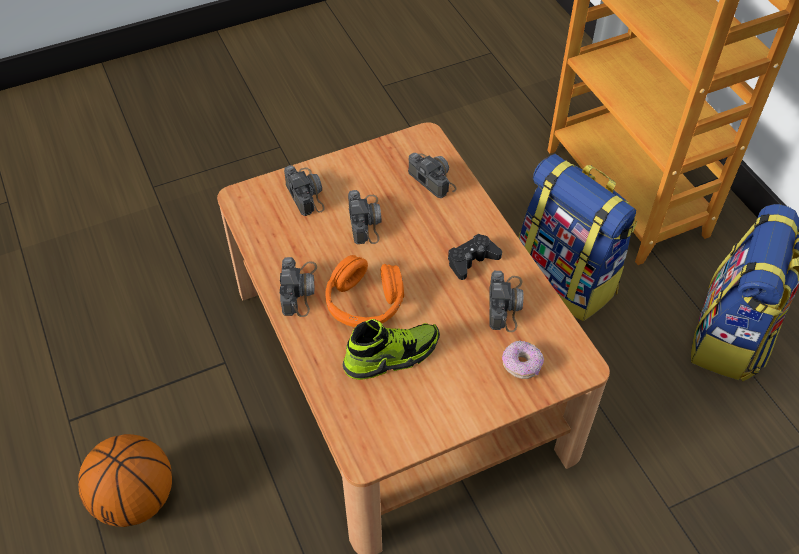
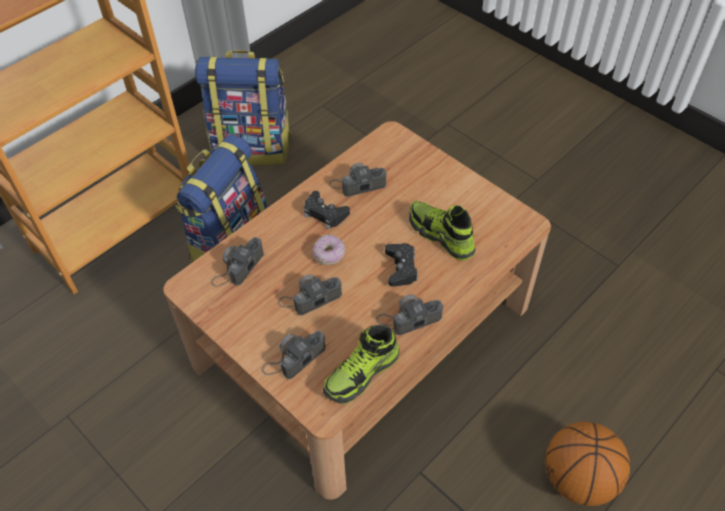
camera: 110 degrees left, 0 degrees up
orange headphones [325,255,404,327] -> black game controller [385,243,418,287]
donut [502,340,544,379] -> donut moved to [313,235,345,265]
none -> shoe [323,325,400,404]

